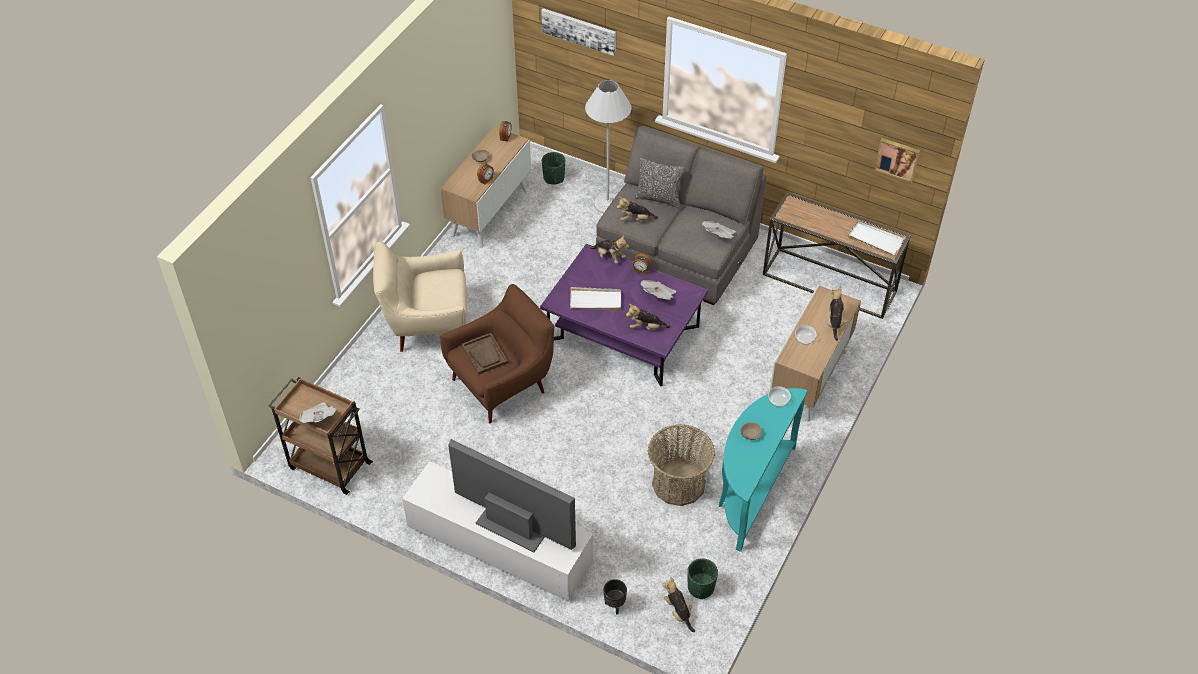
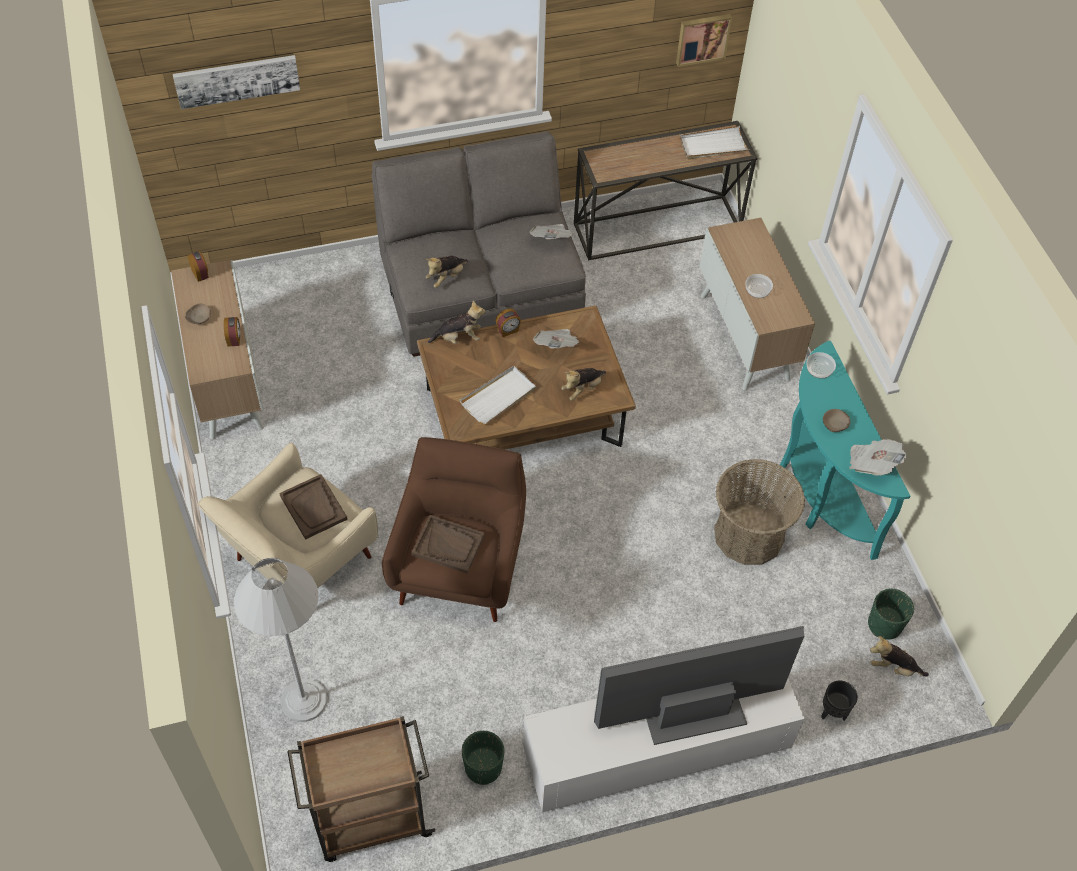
camera: 45 degrees left, 5 degrees up
newspaper [299,403,337,423] -> newspaper moved to [849,439,907,476]
purple coffee table [540,244,708,386] -> brown coffee table [417,305,636,450]
green planter [542,152,565,184] -> green planter moved to [462,731,504,785]
white floor lamp [585,80,631,214] -> white floor lamp moved to [234,558,327,722]
pillow [635,158,685,208] -> none
plush toy [827,286,847,341] -> none
none -> brown tray [279,474,348,540]

